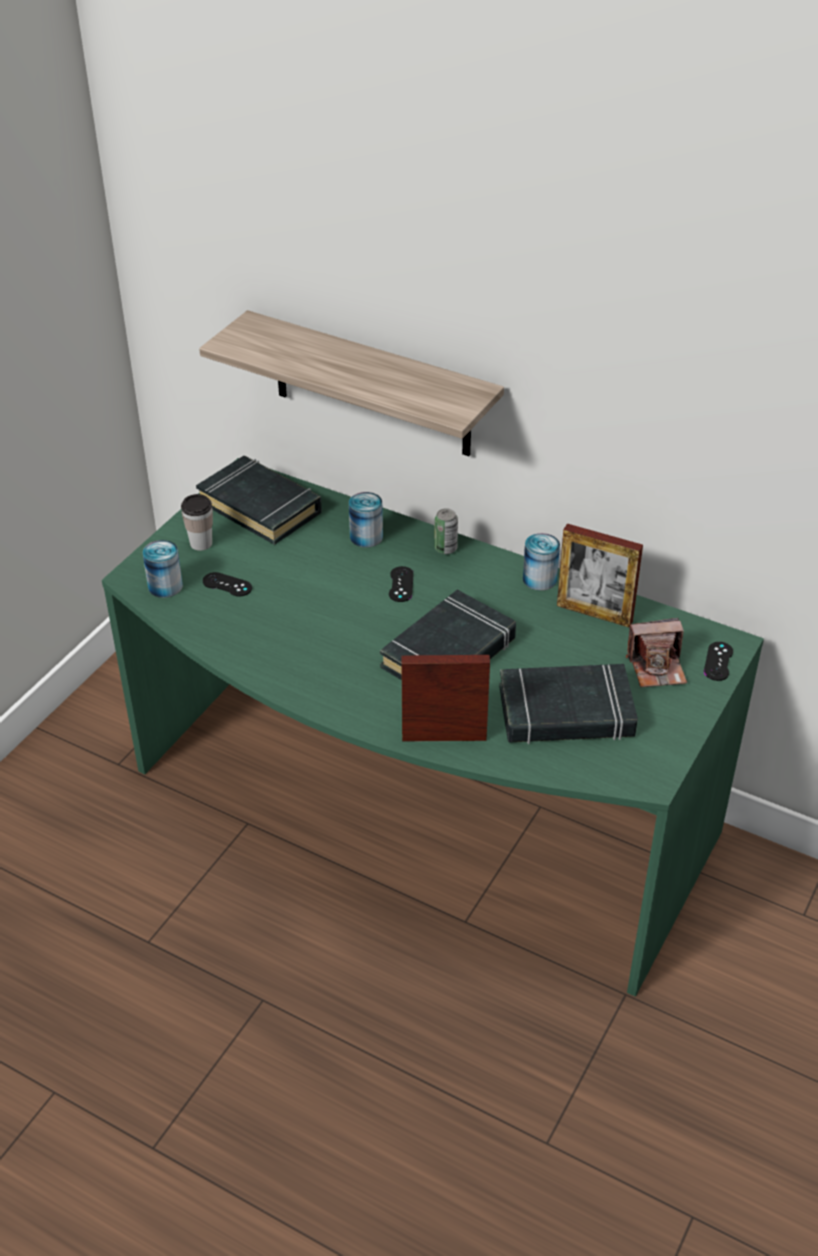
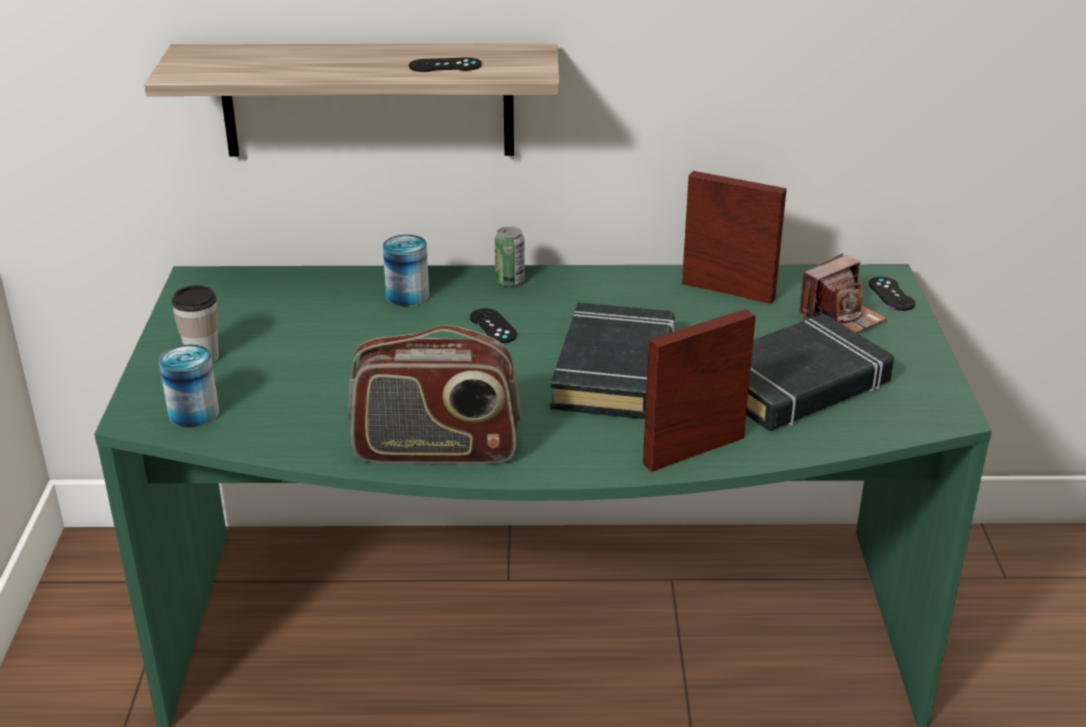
camera: 30 degrees left, 10 degrees down
black book [196,456,322,545] -> none
black game controller [203,572,252,596] -> black game controller moved to [409,57,482,72]
can [523,533,560,591] -> none
picture frame [557,524,643,628] -> picture frame turned 150 degrees counterclockwise [682,171,787,304]
none -> radio [348,325,521,465]

